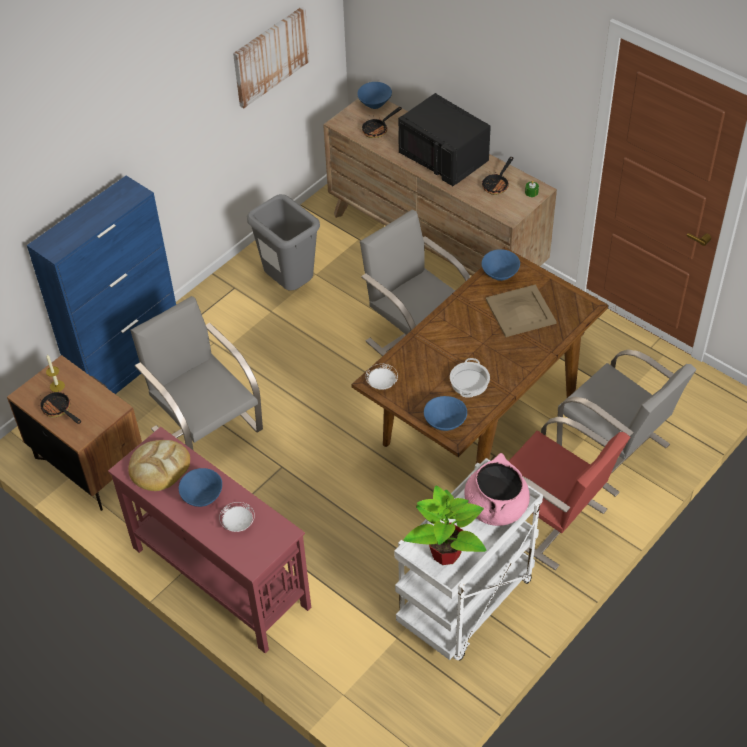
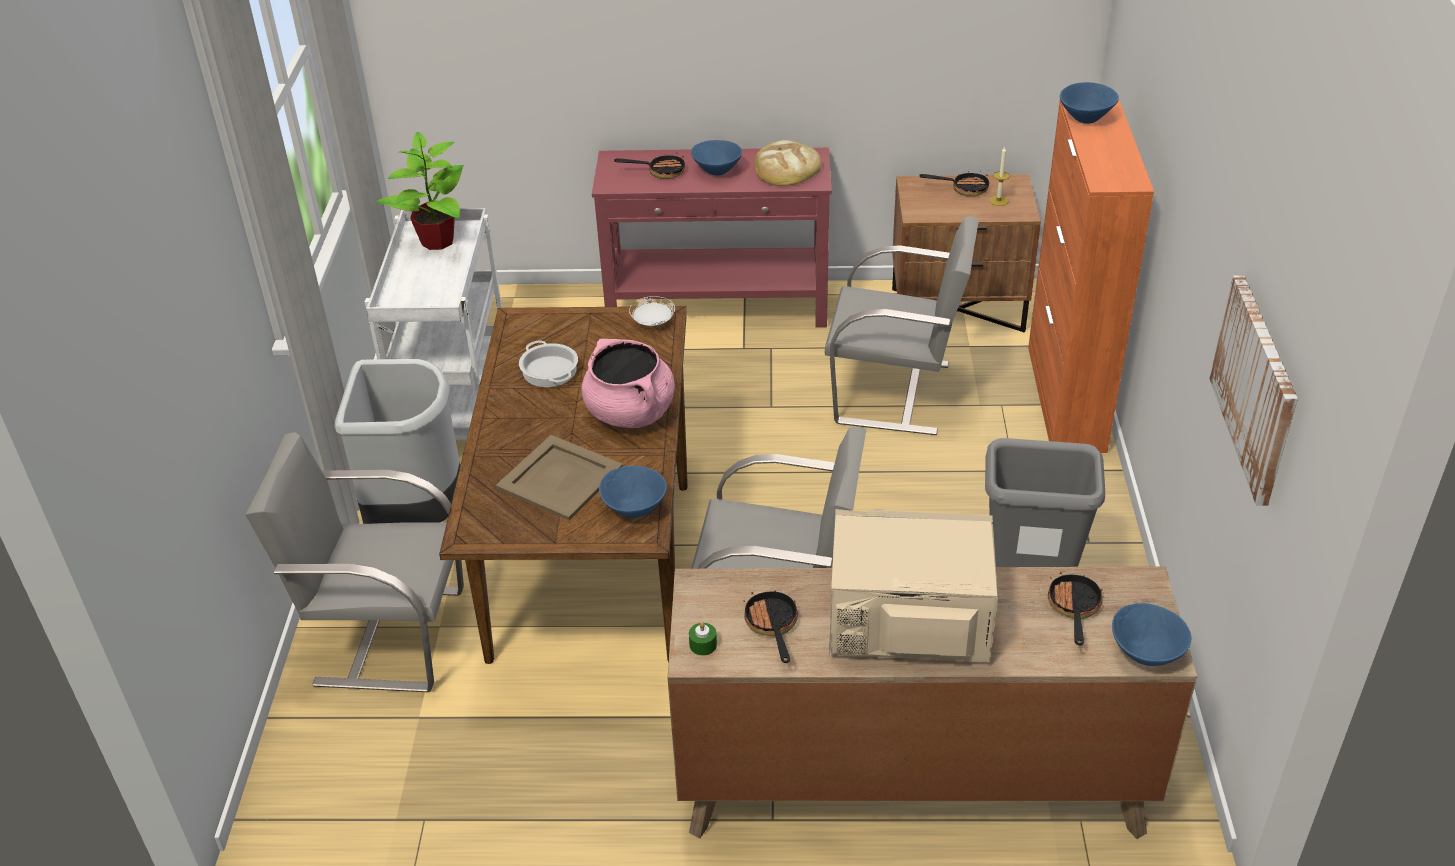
camera: 140 degrees right, 10 degrees down
blue cabinet [27,176,176,394] -> orange cabinet [1028,100,1154,453]
white plate [219,502,255,532] -> frying pan [614,153,685,179]
black microwave [398,93,491,186] -> beige microwave [829,509,998,663]
blue bowl [424,396,467,431] -> blue bowl moved to [1060,82,1119,124]
pink cooking pot [465,453,530,526] -> pink cooking pot moved to [581,339,675,428]
red chair [509,417,630,570] -> grey trash can [335,359,460,524]

